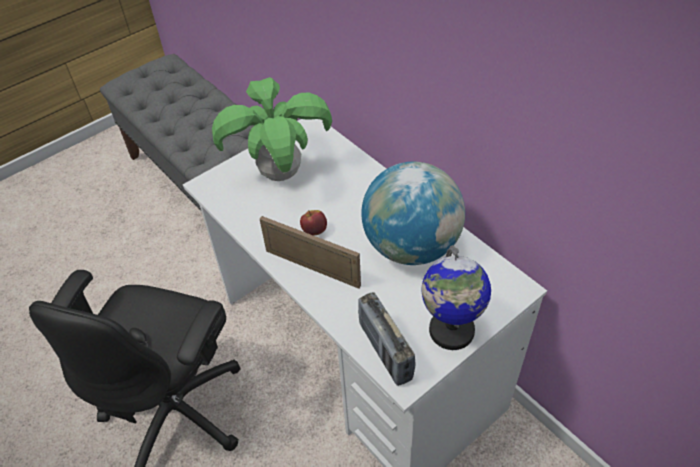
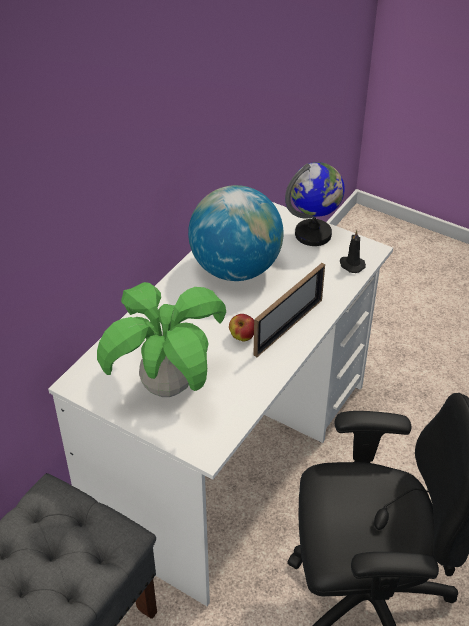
camera: 110 degrees left, 5 degrees down
picture frame [260,216,361,289] -> picture frame turned 150 degrees counterclockwise [253,263,325,357]
radio [358,292,415,386] -> black candle [340,230,366,273]

